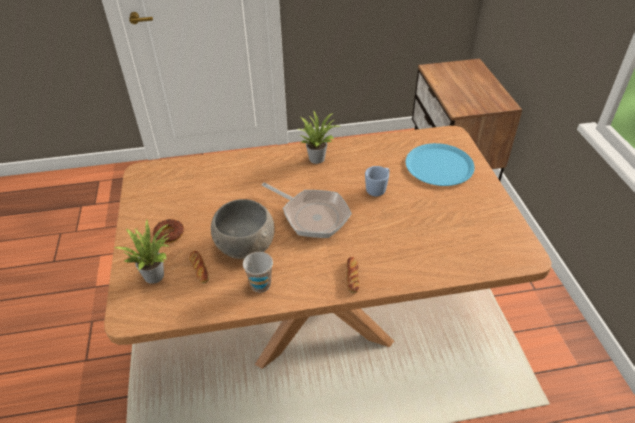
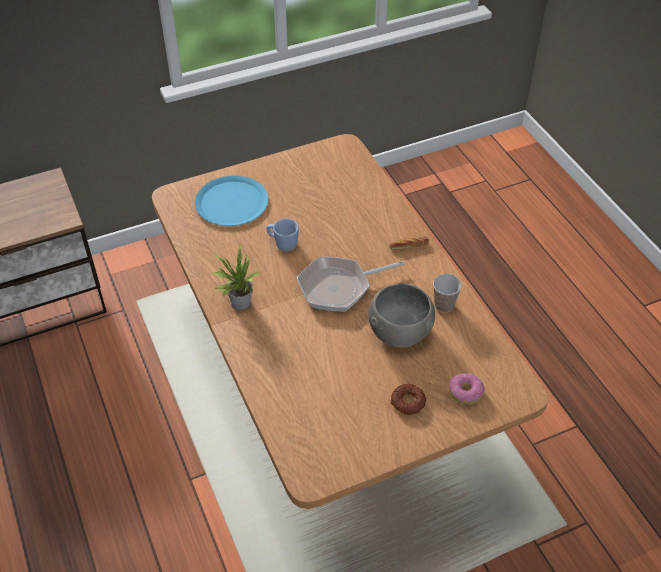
camera: 105 degrees left, 5 degrees up
potted plant [115,219,170,284] -> donut [449,373,485,404]
bread [189,251,209,284] -> none
frying pan [262,183,352,238] -> frying pan turned 135 degrees counterclockwise [297,257,405,312]

